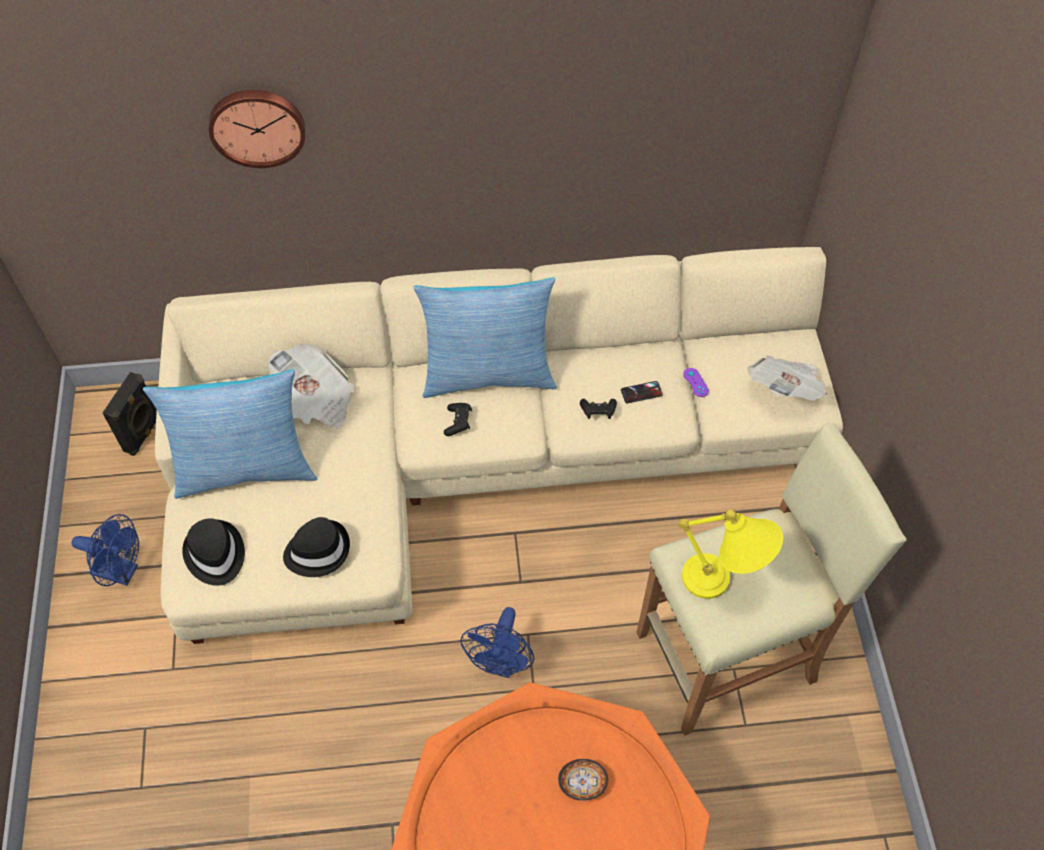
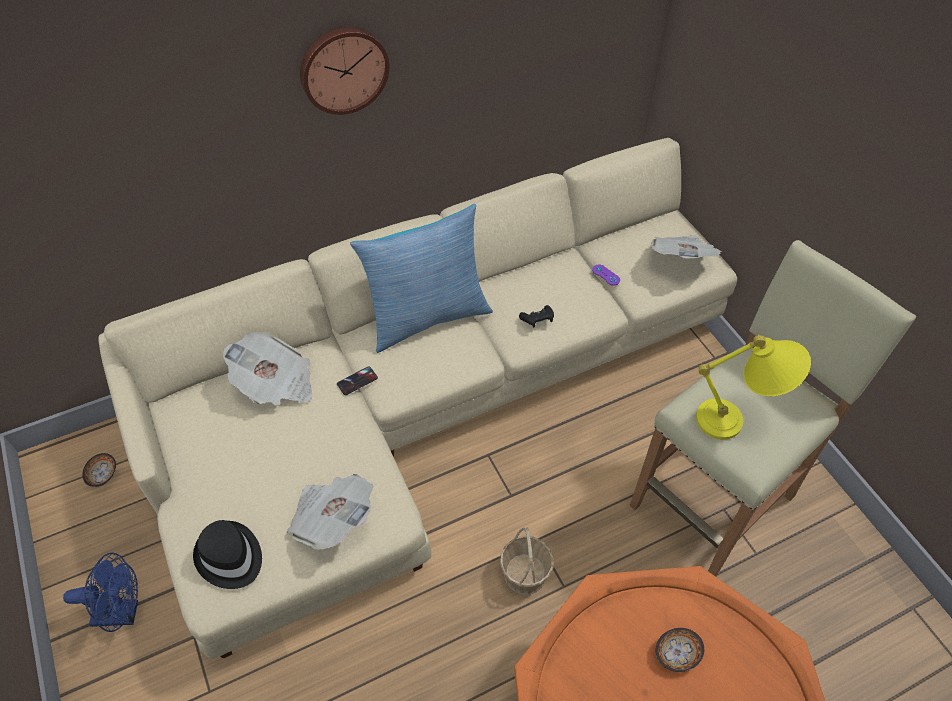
camera: 20 degrees left, 5 degrees down
black speaker [102,372,157,456] -> bowl [82,453,116,487]
pillow [143,369,317,499] -> none
wall clock [209,90,305,168] -> wall clock moved to [300,27,390,115]
black hat [283,517,350,577] -> newspaper [287,474,373,550]
black game controller [444,403,472,436] -> none
blue fan [460,607,534,678] -> basket [500,527,554,595]
phone [621,381,663,403] -> phone moved to [337,366,378,395]

